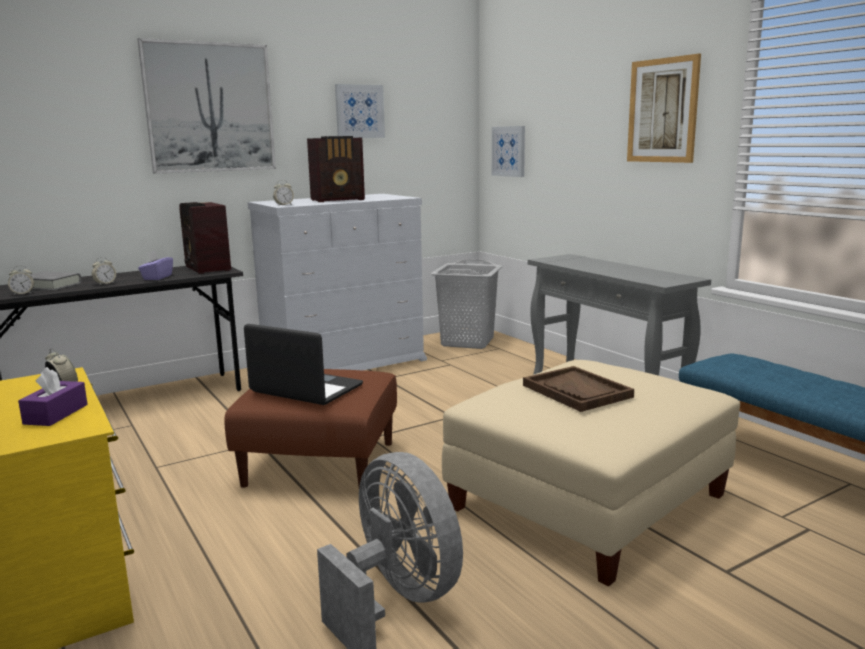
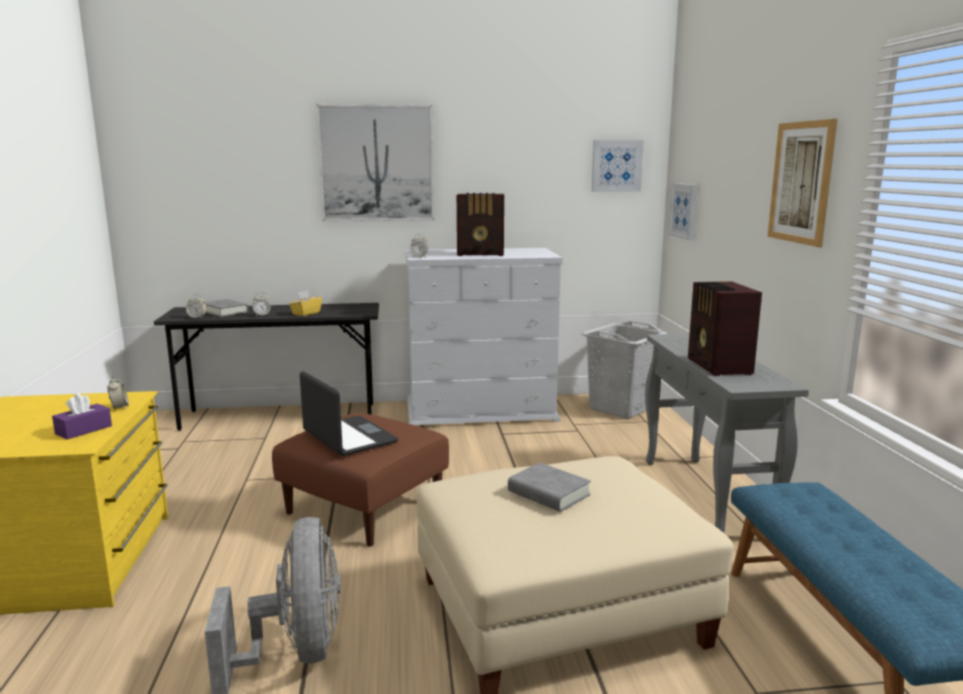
camera: 25 degrees right, 0 degrees up
purple tissue box [138,251,173,280] -> yellow tissue box [289,290,322,316]
radio [179,202,231,274] -> radio moved to [688,281,762,376]
picture [335,84,385,138] -> picture moved to [592,140,644,192]
brown tray [523,366,634,412] -> grey book [508,463,591,512]

